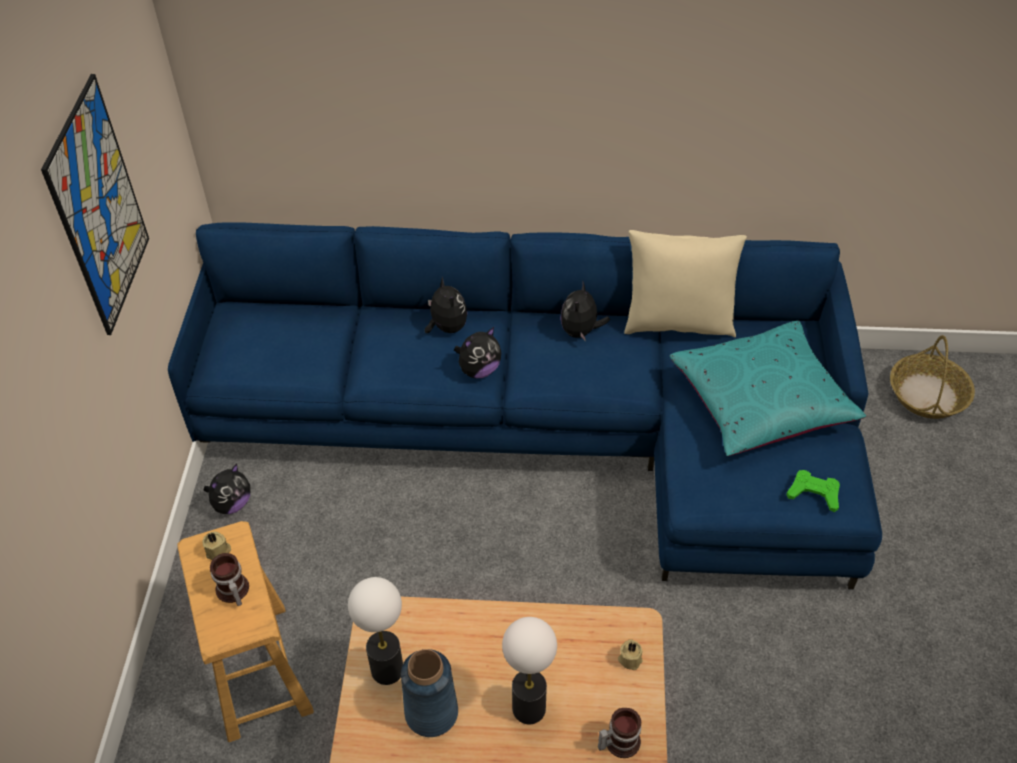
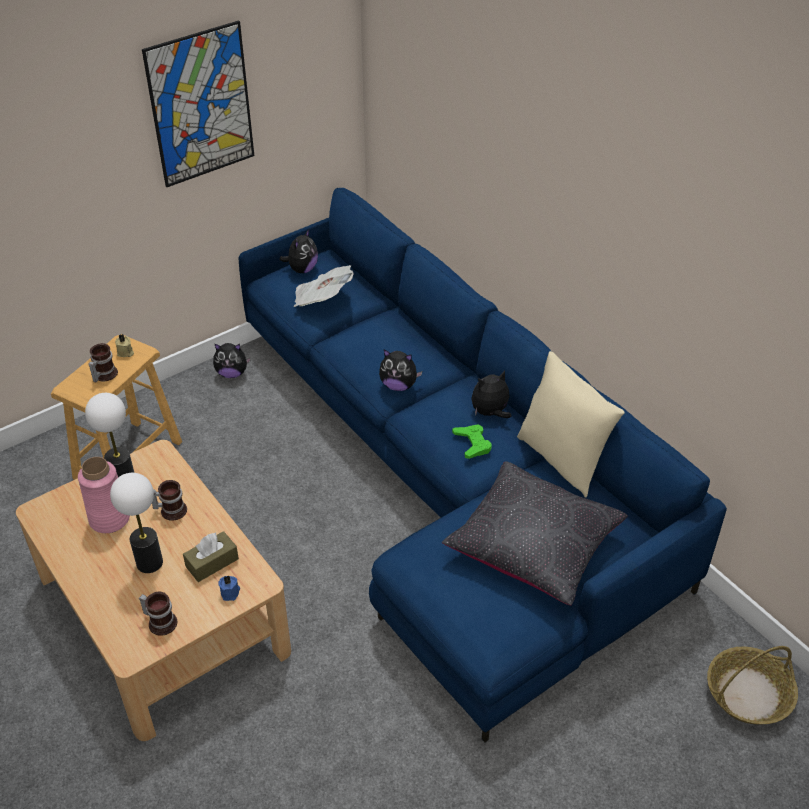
camera: 50 degrees right, 5 degrees down
blue vase [401,649,458,737] -> pink vase [78,457,130,533]
plush toy [425,277,468,333] -> plush toy moved to [279,229,318,273]
beige candle [618,639,643,670] -> blue candle [218,575,240,601]
turquoise pillow [670,321,866,456] -> black pillow [442,461,628,605]
green game controller [786,470,840,512] -> green game controller moved to [452,424,492,459]
none -> mug [152,480,187,521]
none -> brown tissue box [183,531,239,582]
none -> newspaper [294,265,354,307]

